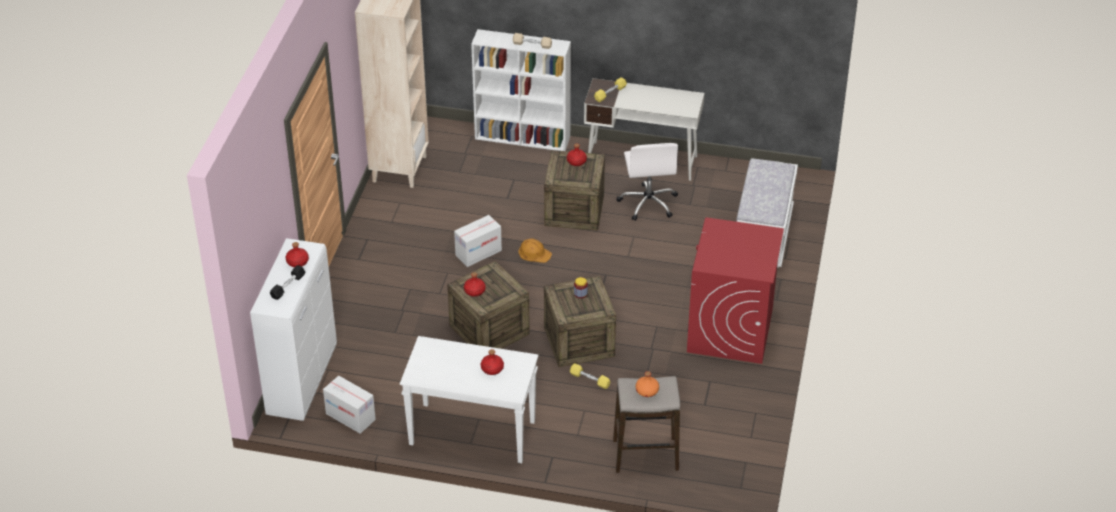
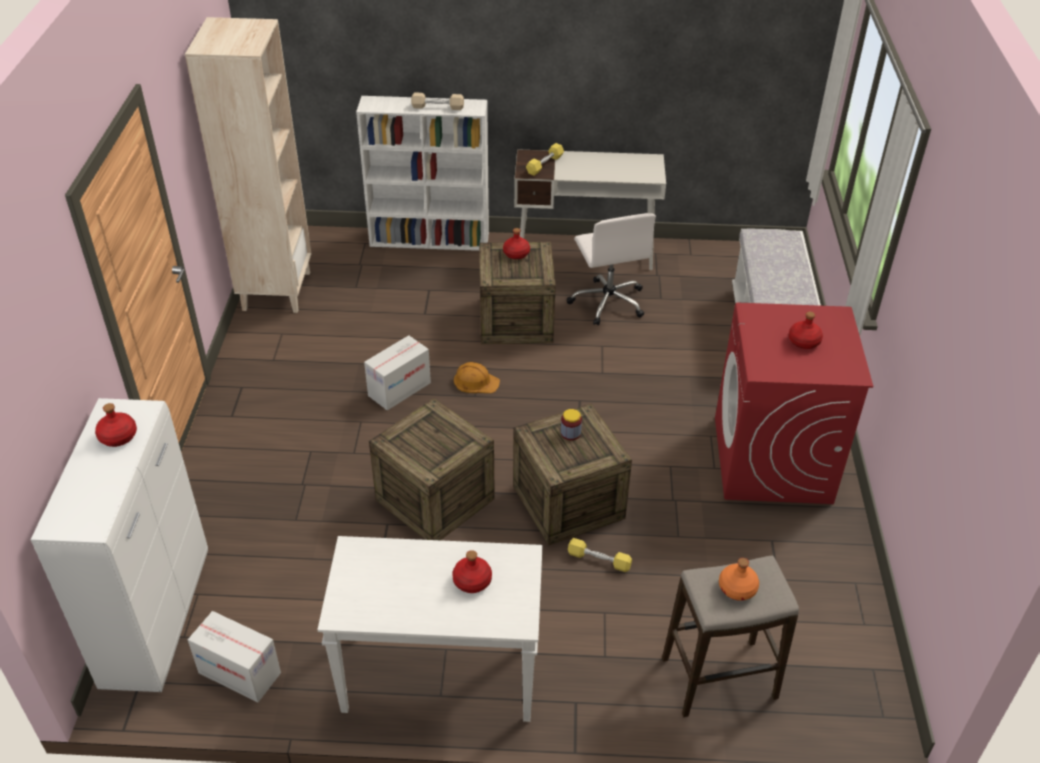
camera: 10 degrees left, 0 degrees up
black dumbbell [270,265,306,300] -> none
red bottle [464,272,486,297] -> red bottle moved to [789,312,823,349]

